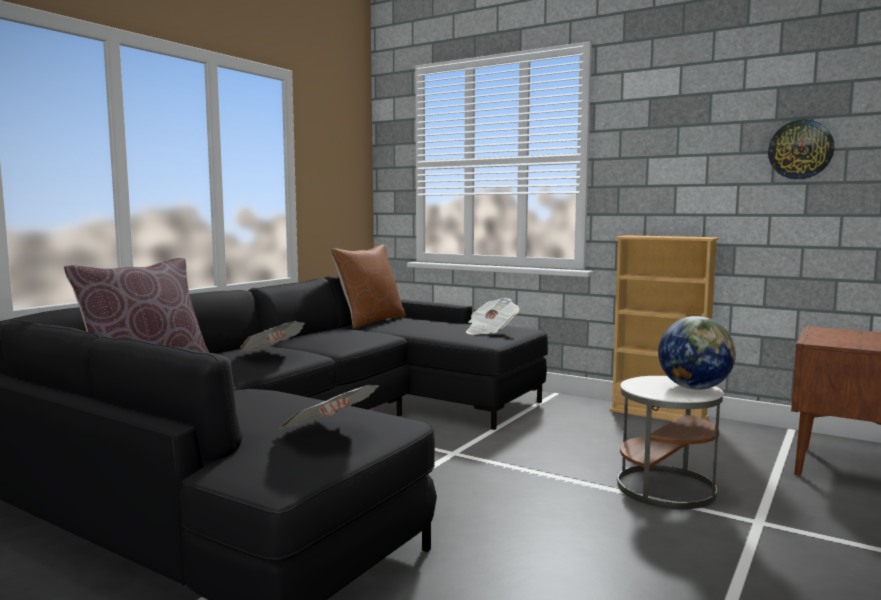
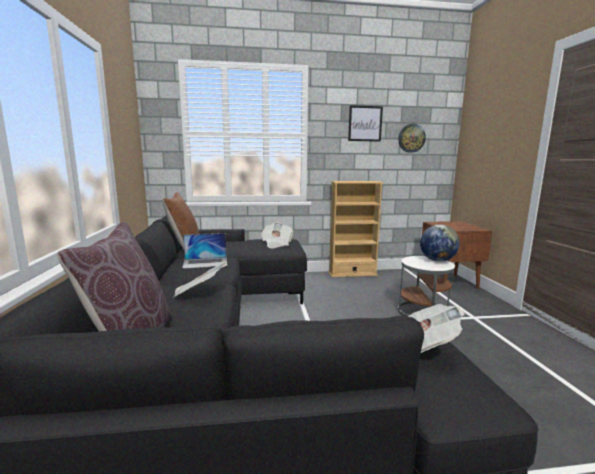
camera: 40 degrees left, 5 degrees up
none -> laptop [182,233,227,269]
none -> picture [348,105,383,142]

